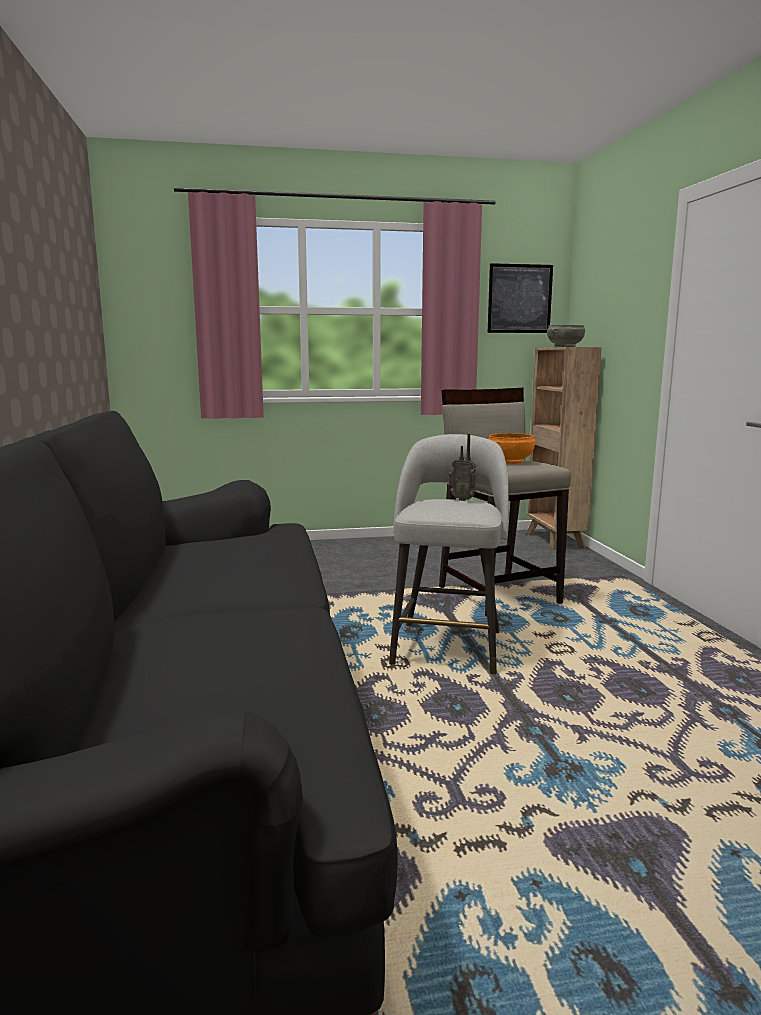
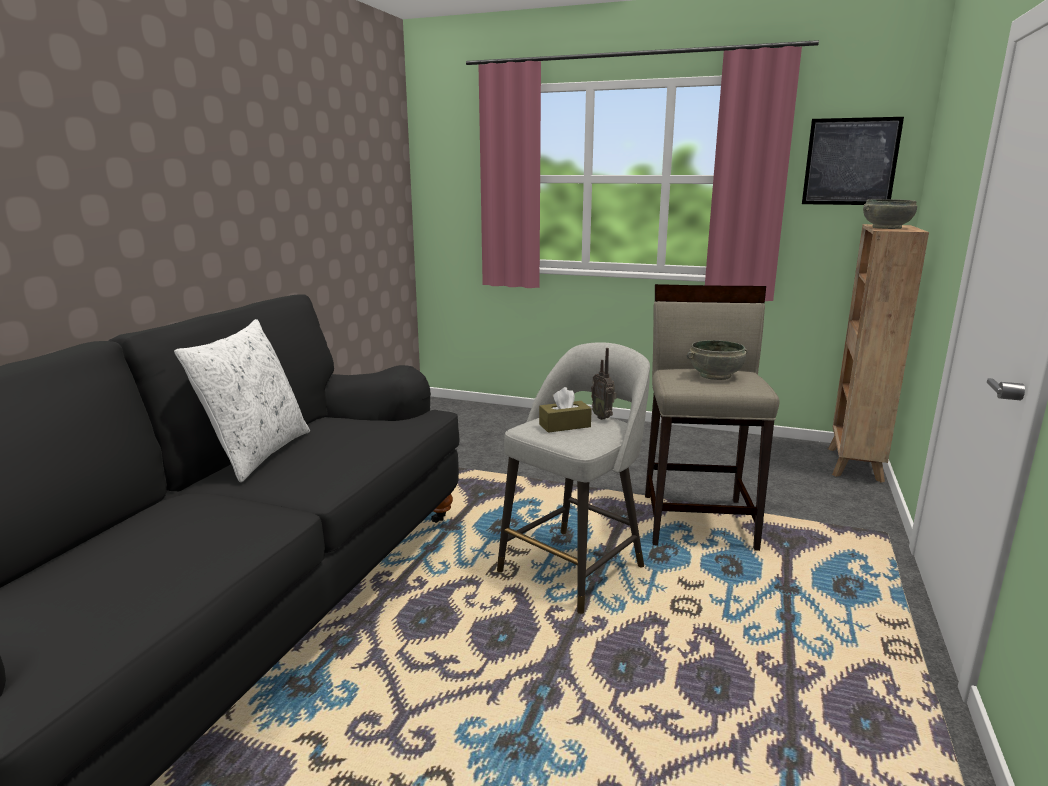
camera: 30 degrees right, 5 degrees up
orange bowl [489,433,535,464] -> grey bowl [687,340,748,380]
none -> white pillow [174,319,310,482]
none -> brown tissue box [539,387,592,433]

